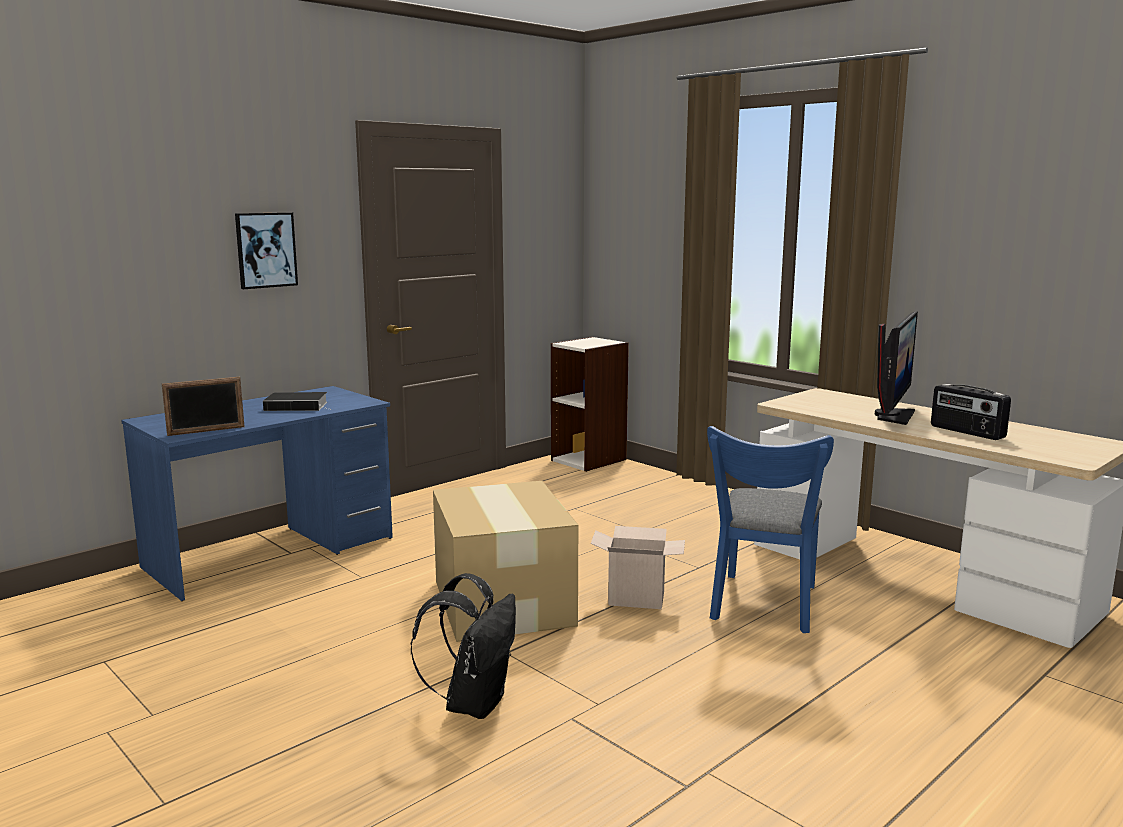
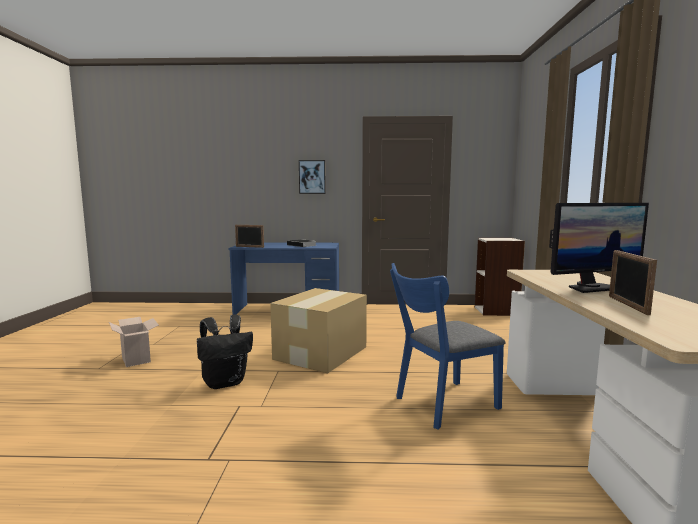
camera: 45 degrees right, 5 degrees down
cardboard box [591,526,685,609] -> cardboard box moved to [109,317,159,367]
radio [931,384,1011,440] -> picture frame [609,250,657,315]

